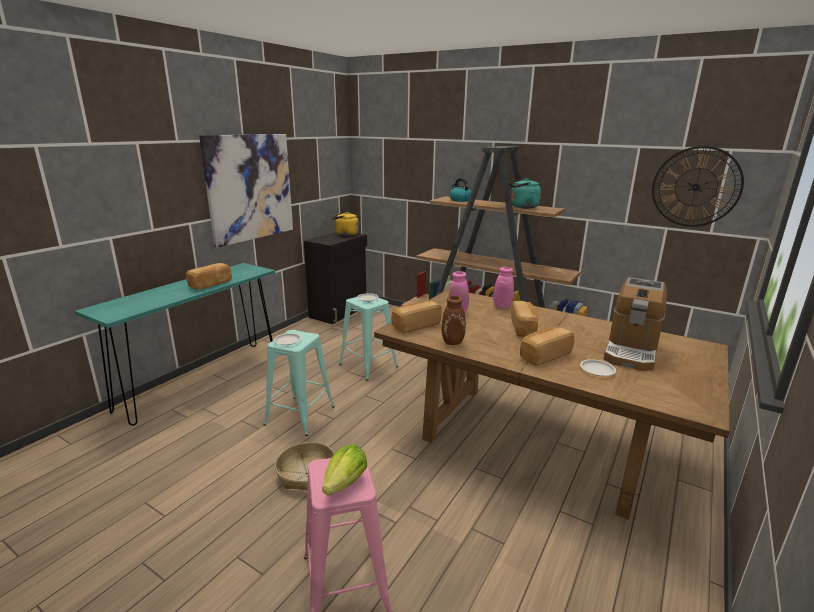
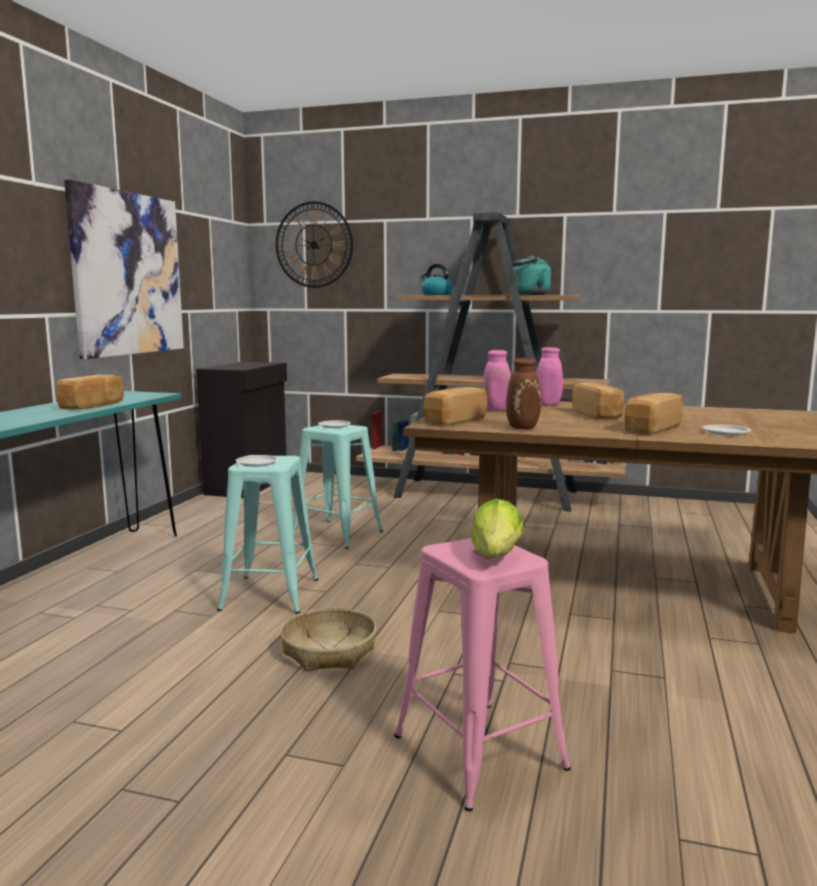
camera: 15 degrees left, 10 degrees down
yellow kettle [332,212,359,236] -> none
coffee machine [604,277,667,371] -> none
wall clock [652,146,744,227] -> wall clock moved to [276,201,353,288]

